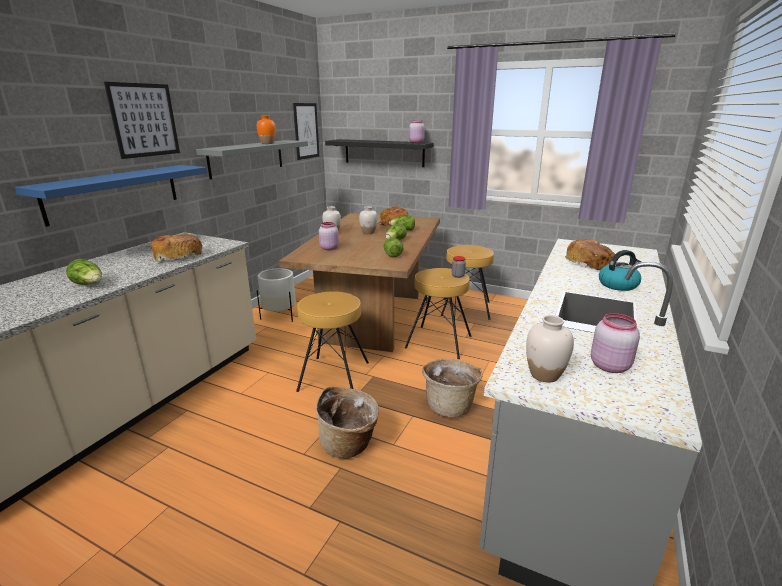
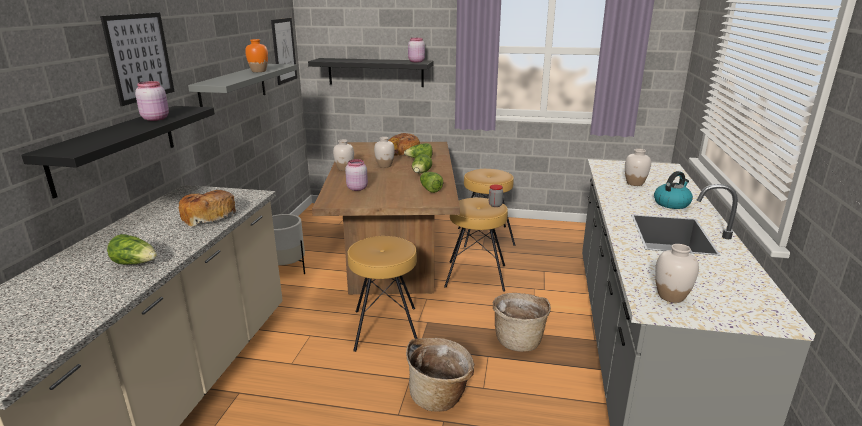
camera: 15 degrees left, 0 degrees up
blue shelf [15,165,207,227] -> black shelf [21,106,215,198]
bread [566,239,615,270] -> white vase [625,149,651,186]
pink jar [591,313,640,373] -> pink jar moved to [135,81,169,121]

